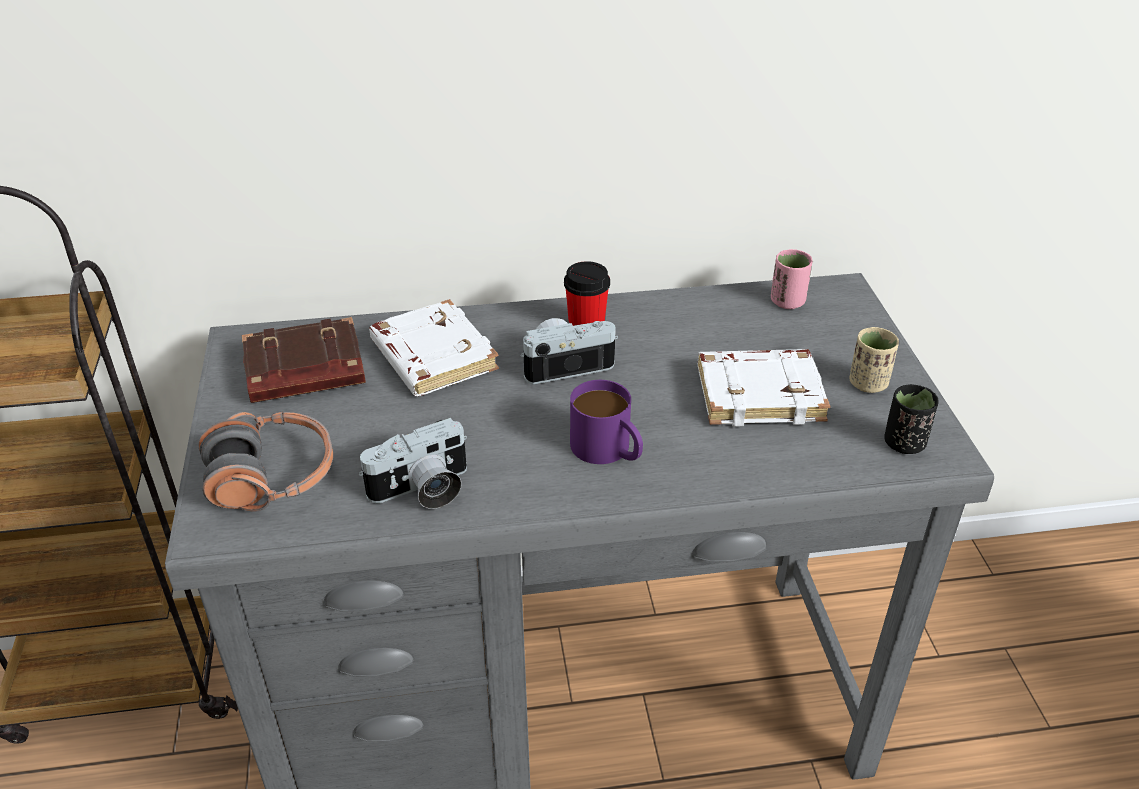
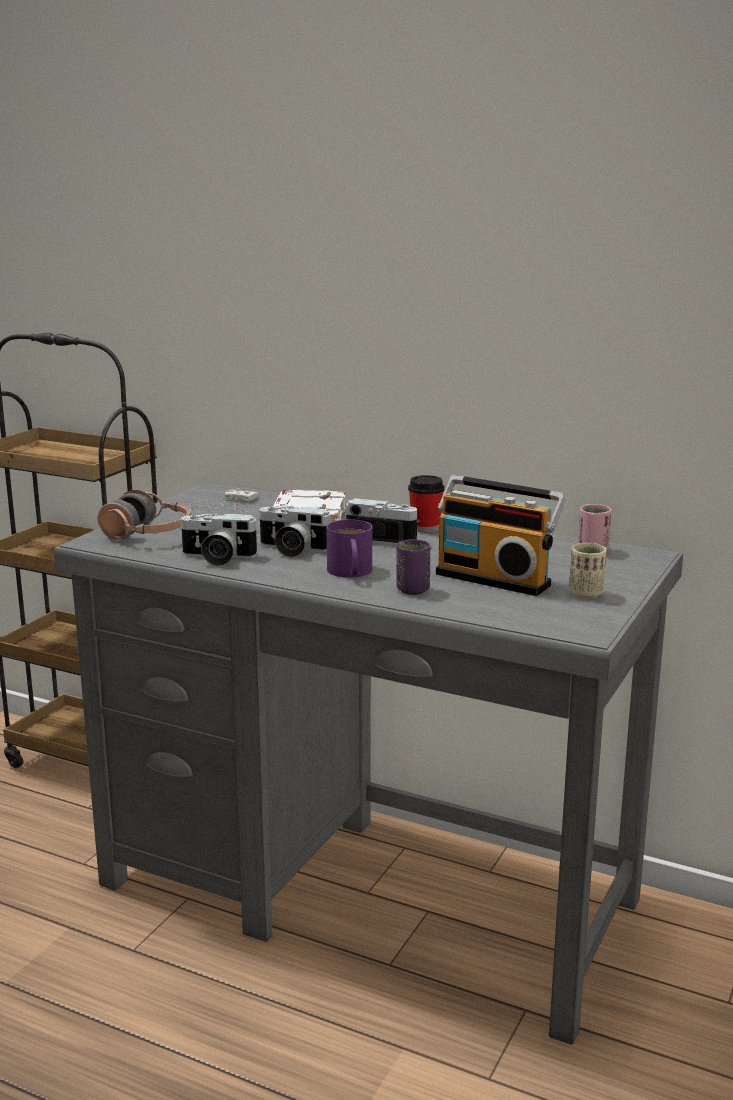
camera: 35 degrees right, 20 degrees down
brown book [242,317,366,403] -> white game controller [189,489,258,512]
white book [698,349,831,426] -> radio [436,475,566,596]
black cup [884,384,938,454] -> none
none -> camera [258,506,331,557]
none -> purple cup [396,539,430,595]

